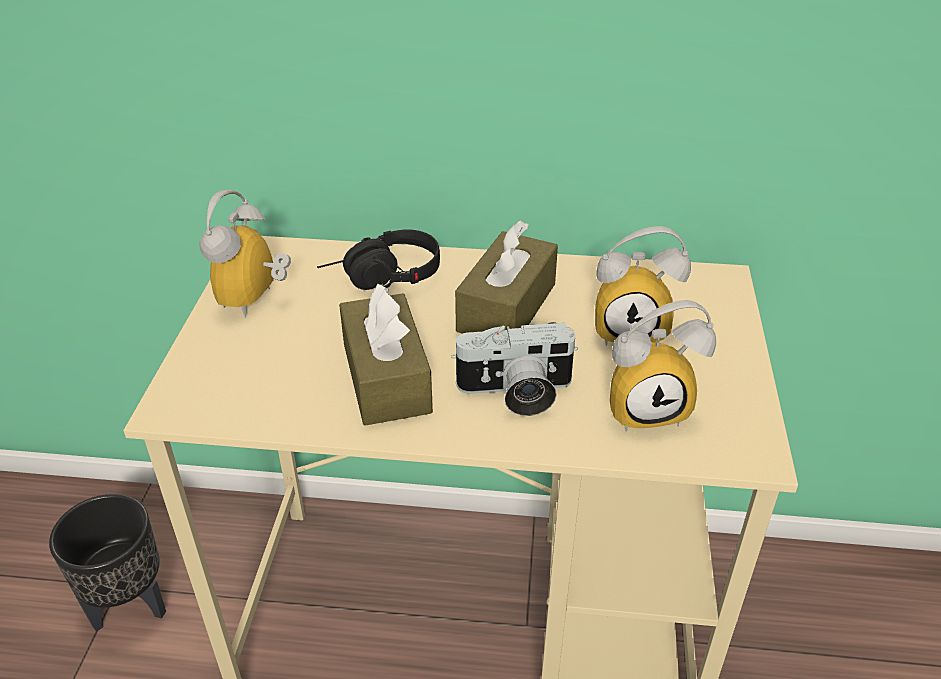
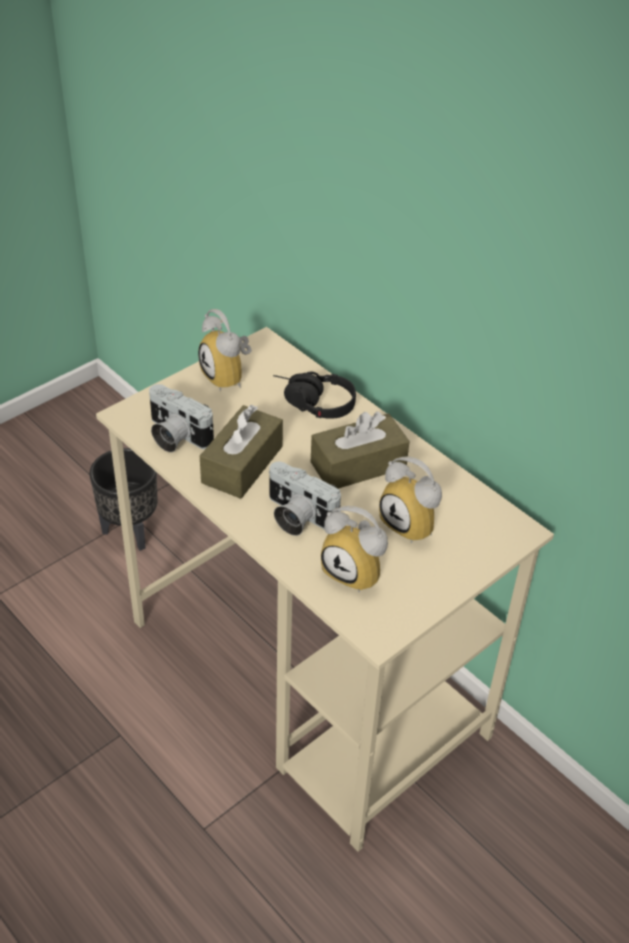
camera: 40 degrees right, 5 degrees up
alarm clock [199,190,291,318] -> alarm clock turned 90 degrees counterclockwise [198,309,252,391]
none -> camera [149,384,214,452]

